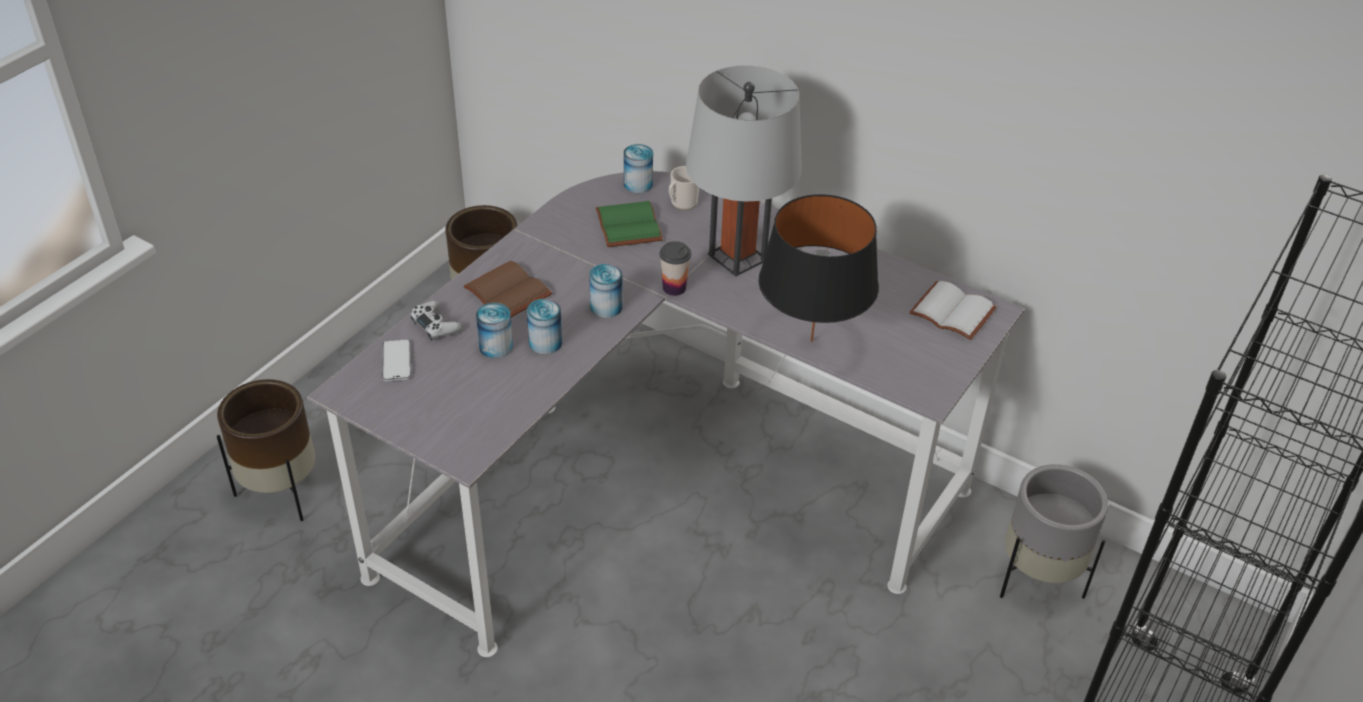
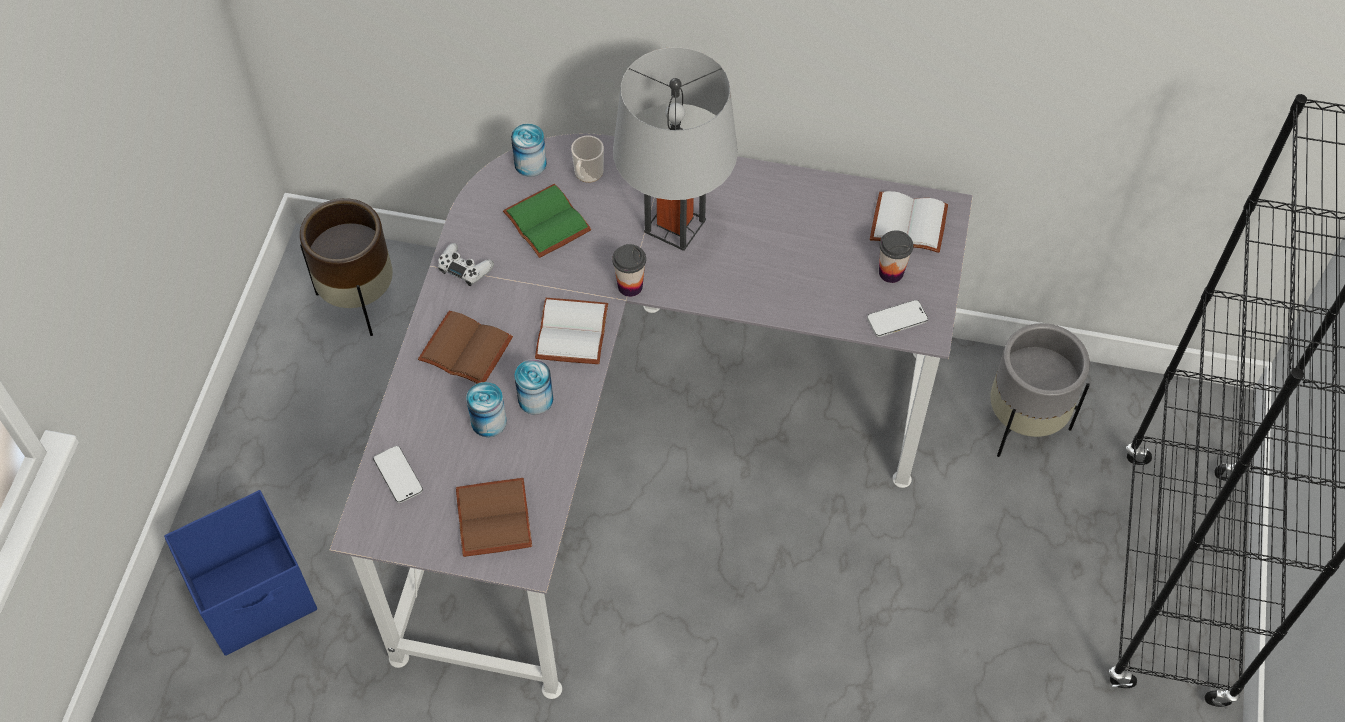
camera: 20 degrees left, 15 degrees up
brown planter [217,379,315,521] -> blue storage box [164,490,317,656]
white game controller [410,301,462,340] -> white game controller moved to [438,243,494,286]
can [589,264,623,318] -> white book [535,298,608,364]
black table lamp [759,194,879,342] -> none
none -> brown book [456,478,532,557]
none -> phone [867,300,928,337]
none -> cup [879,230,913,283]

